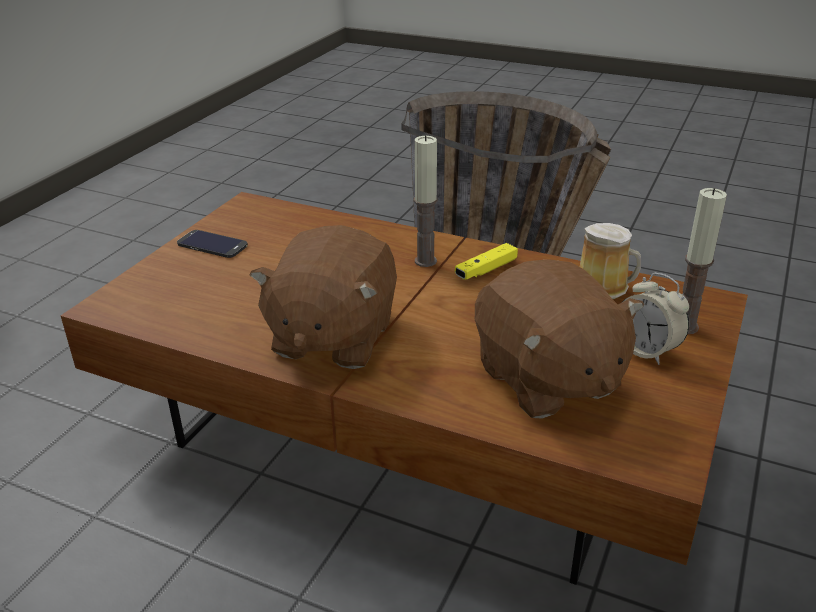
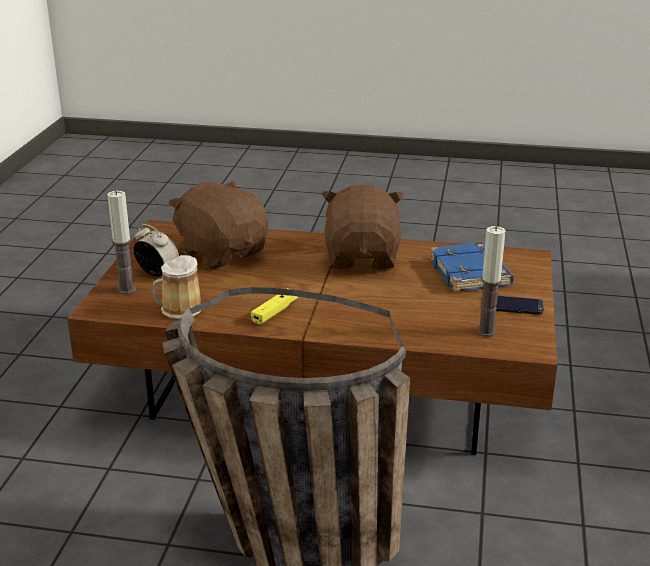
camera: 165 degrees right, 5 degrees down
candle [414,135,438,267] -> candle moved to [477,226,506,337]
none -> blue book [430,243,514,292]

